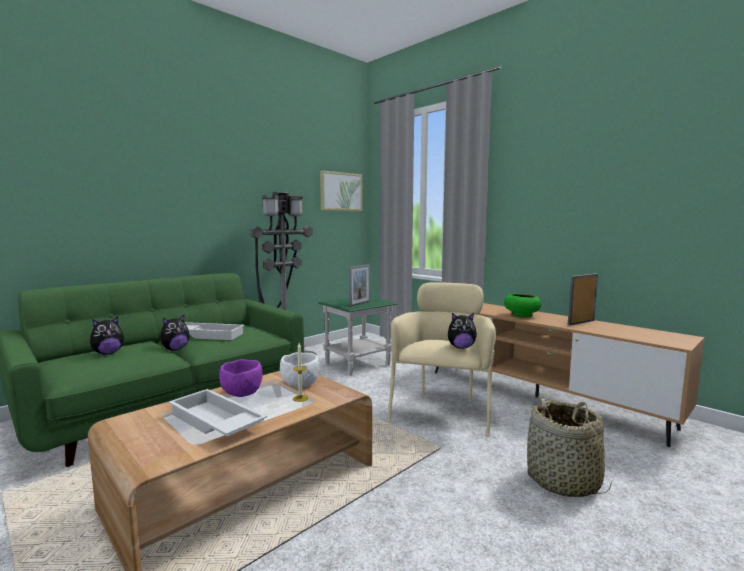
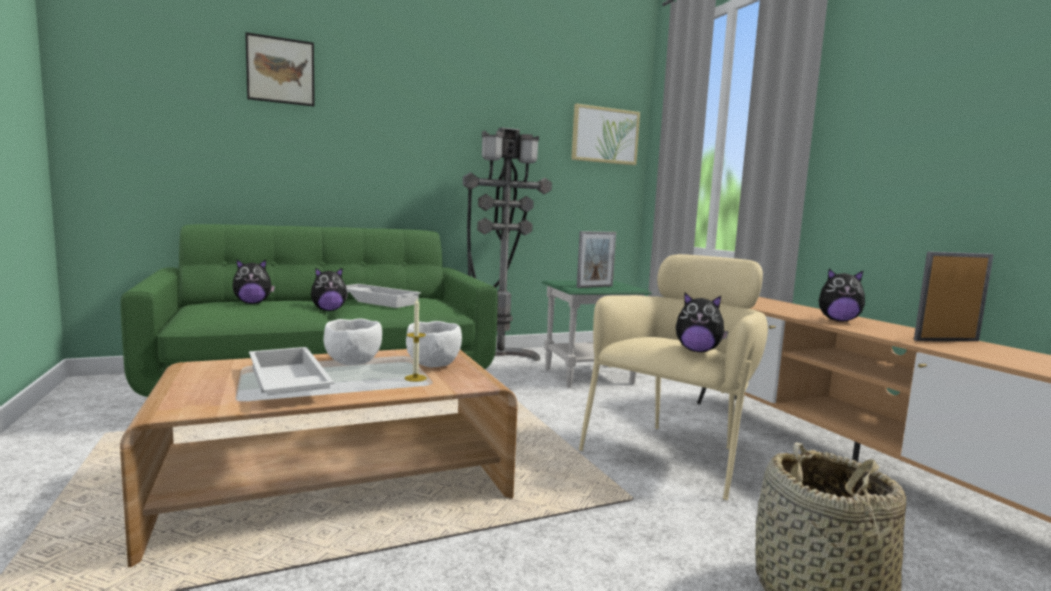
camera: 20 degrees right, 0 degrees up
purple bowl [219,359,263,397] -> white bowl [324,318,382,365]
green bowl [504,293,541,317] -> plush toy [819,269,865,321]
none -> picture [245,32,315,106]

